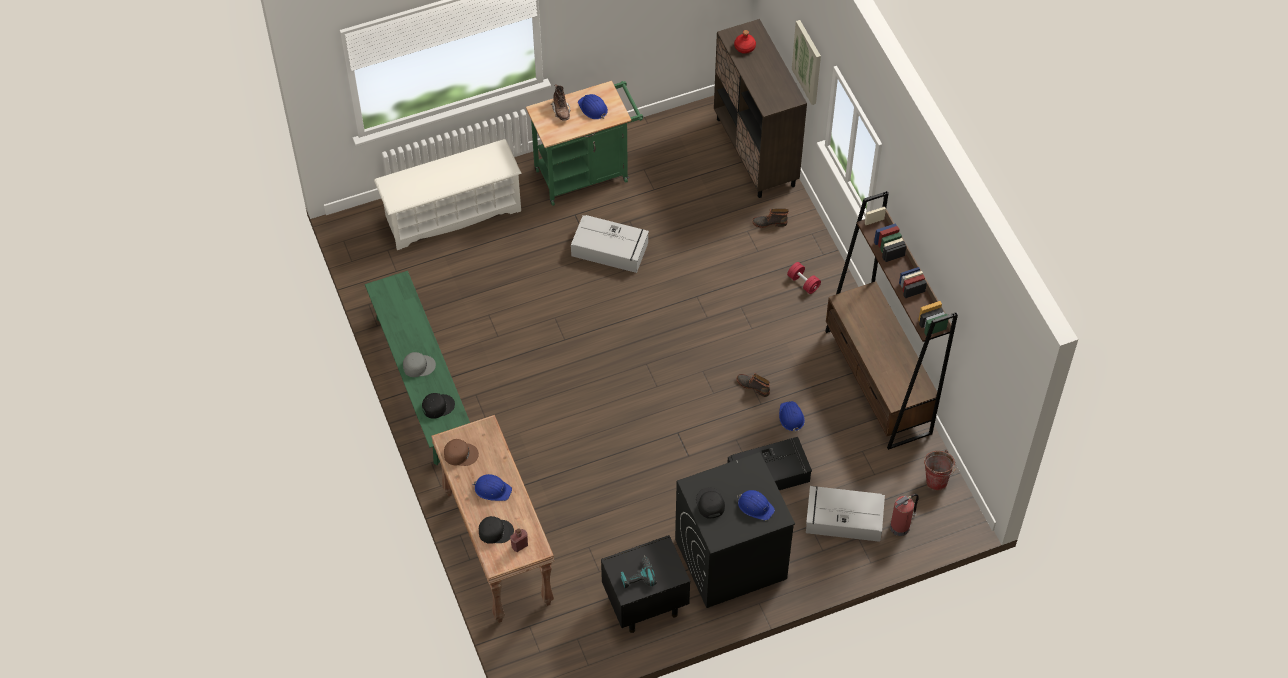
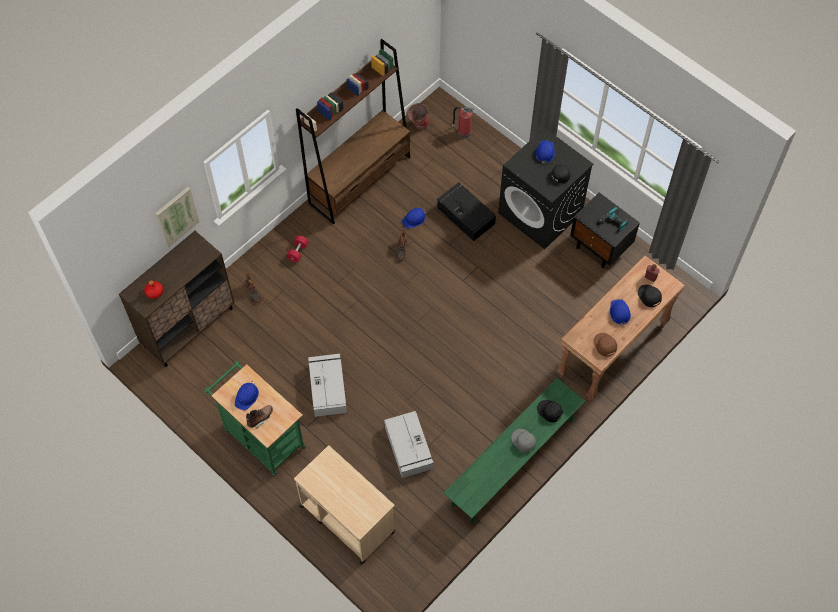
camera: 115 degrees left, 5 degrees up
white shoe rack [374,139,522,250] -> beige cart [294,445,395,564]
grey storage box [806,486,885,542] -> grey storage box moved to [384,411,433,478]

